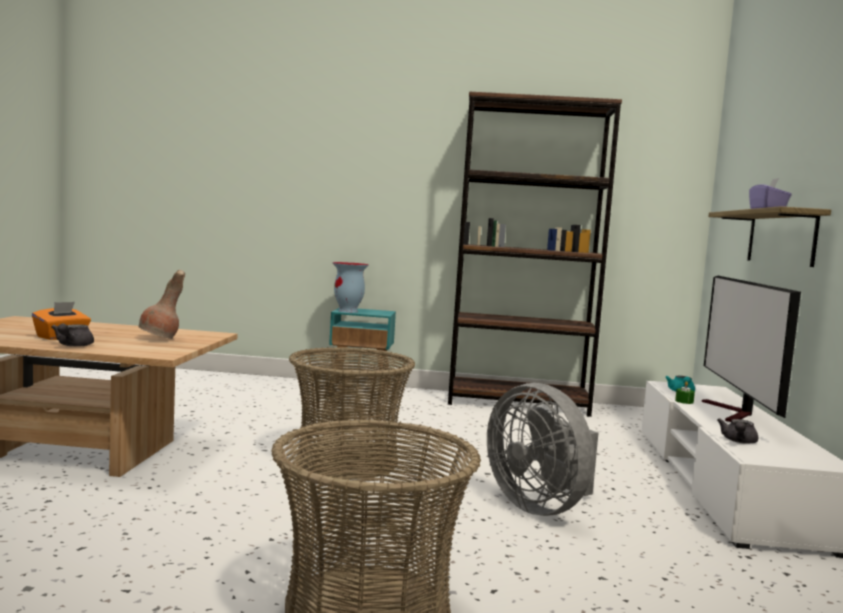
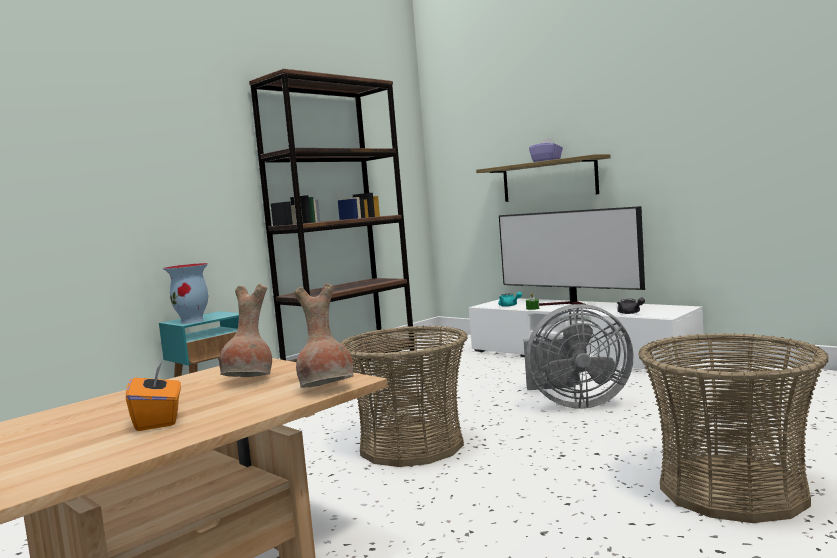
camera: 50 degrees left, 0 degrees up
grey teapot [51,323,94,347] -> none
none -> brown vase [294,283,353,388]

